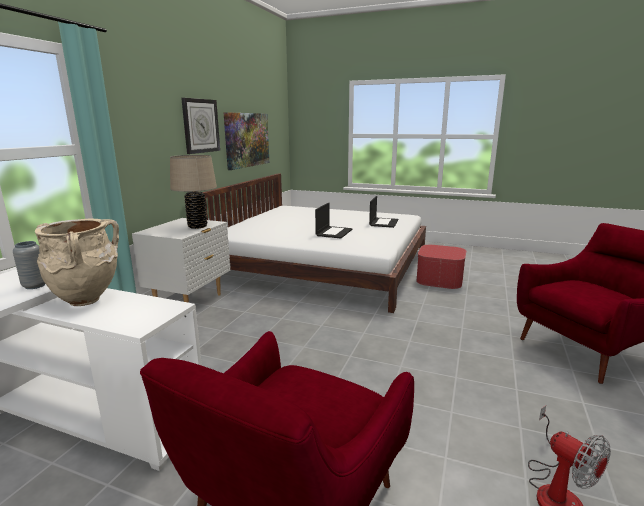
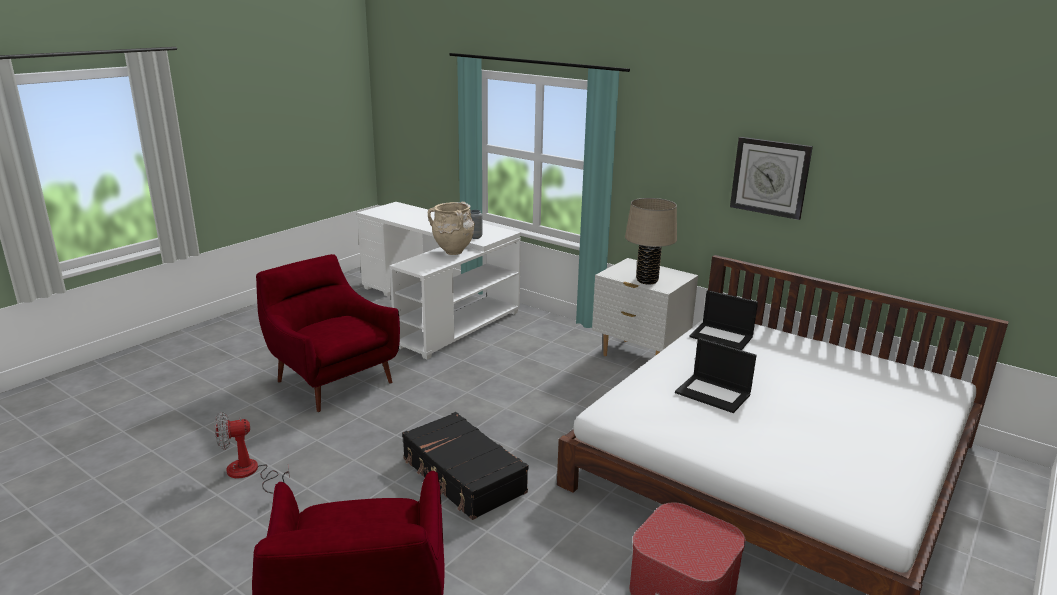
camera: 105 degrees right, 5 degrees up
picture [223,112,269,170] -> none
laptop [369,196,398,228] -> laptop moved to [689,290,758,350]
none -> black suitcase [402,412,529,520]

